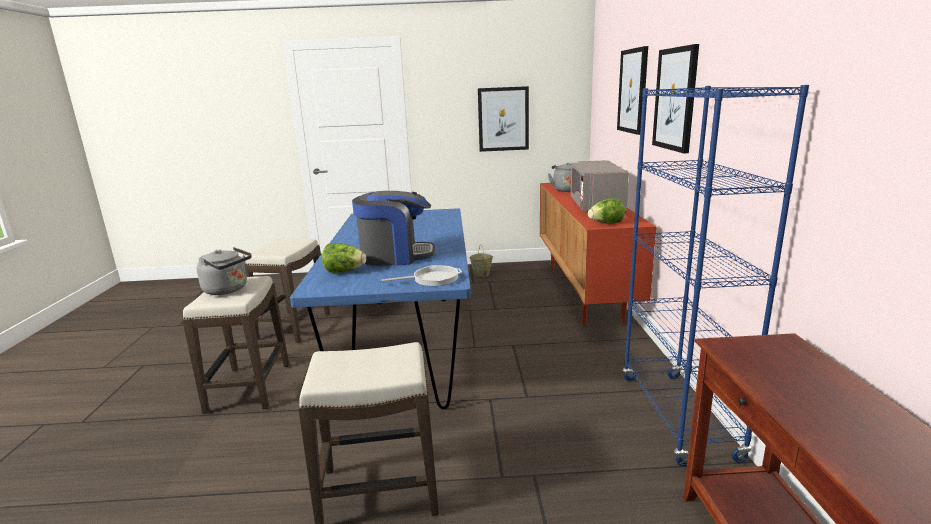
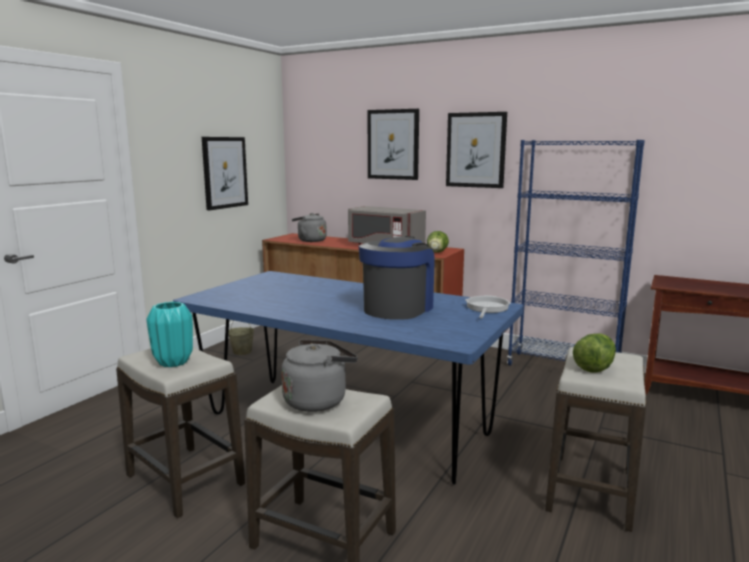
camera: 60 degrees left, 5 degrees down
lettuce [322,243,366,273] -> lettuce moved to [573,333,616,373]
none -> turquoise vase [147,302,193,367]

